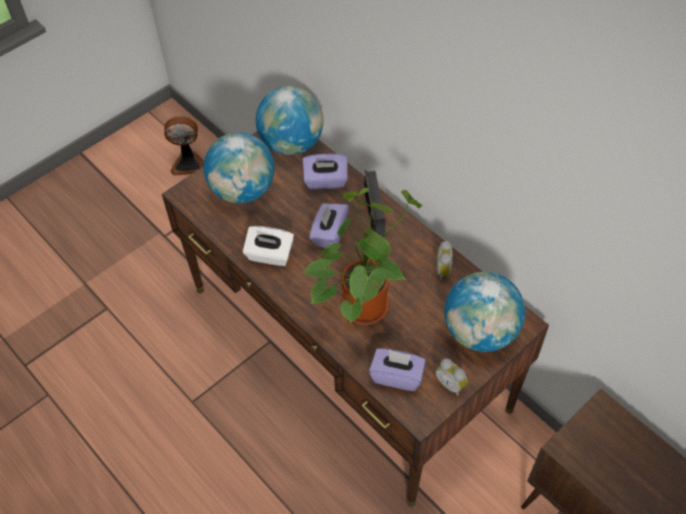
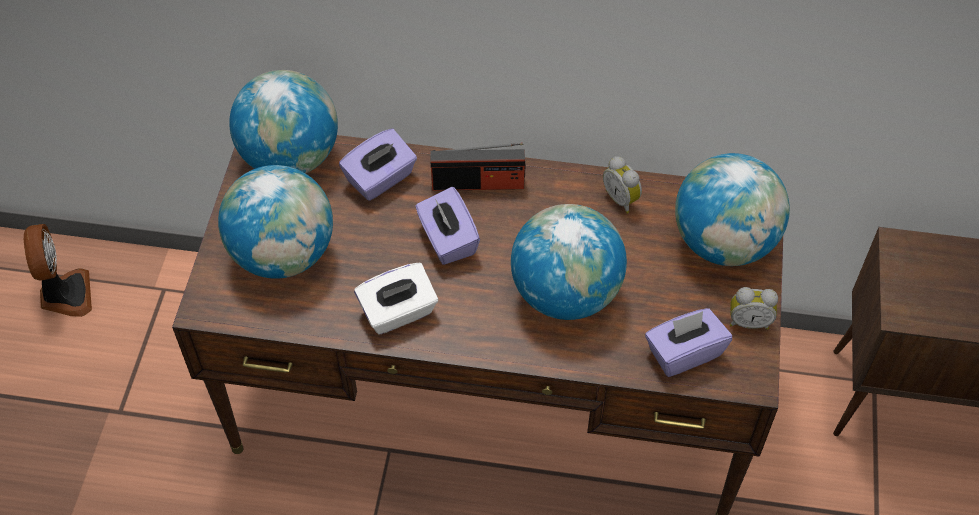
camera: 40 degrees left, 0 degrees up
fan [164,116,204,176] -> fan turned 60 degrees counterclockwise [24,224,92,317]
potted plant [303,188,422,325] -> globe [511,204,627,320]
radio [364,170,385,237] -> radio turned 135 degrees clockwise [430,143,526,191]

